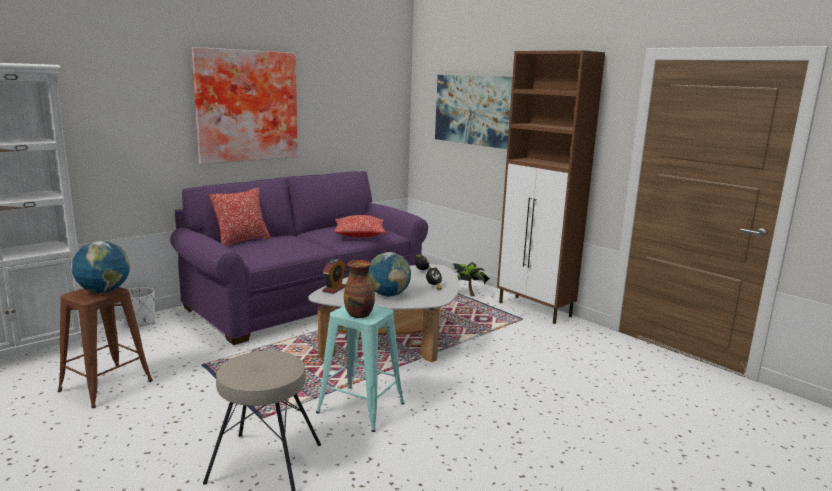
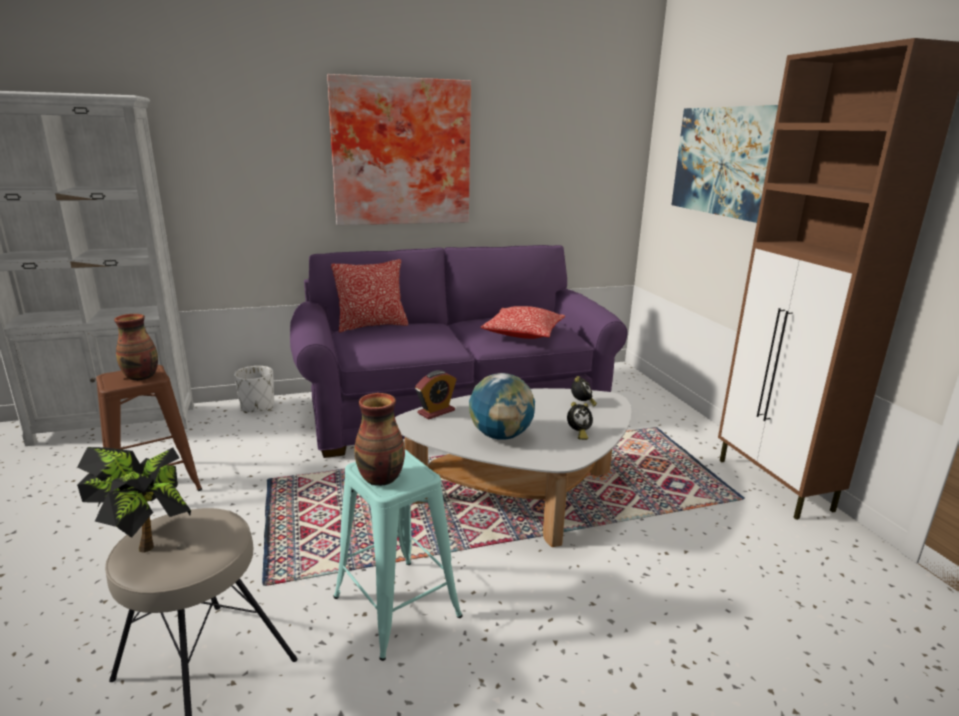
camera: 25 degrees right, 5 degrees up
globe [72,241,130,293] -> vase [114,314,158,381]
potted plant [453,262,490,296] -> potted plant moved to [77,447,191,553]

